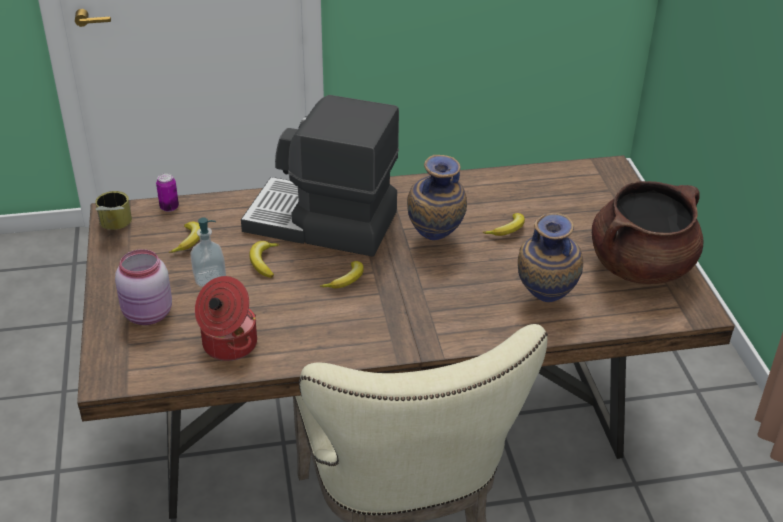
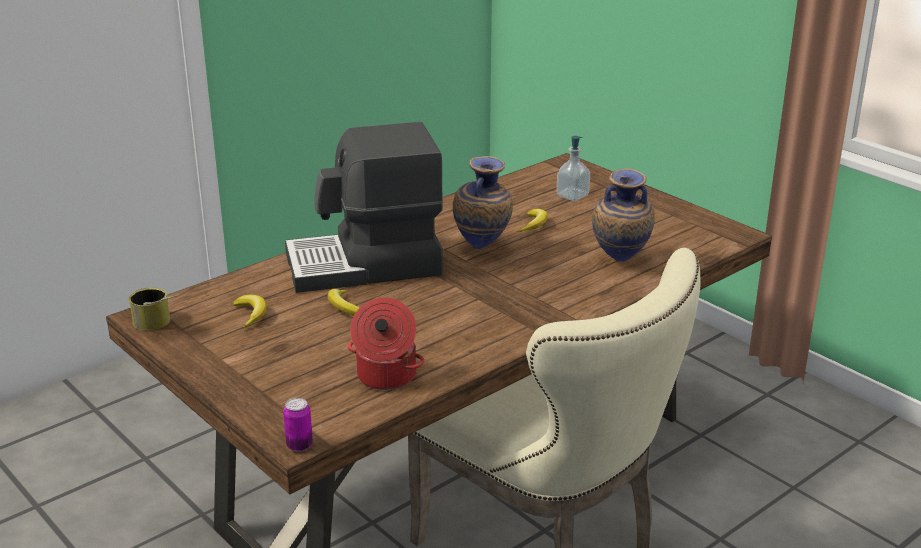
camera: 30 degrees left, 10 degrees down
pink jar [115,249,172,325] -> none
can [156,173,179,212] -> can moved to [283,398,313,452]
soap dispenser [190,218,226,287] -> soap dispenser moved to [556,136,590,201]
banana [320,261,364,288] -> none
brown cooking pot [592,181,704,284] -> none

